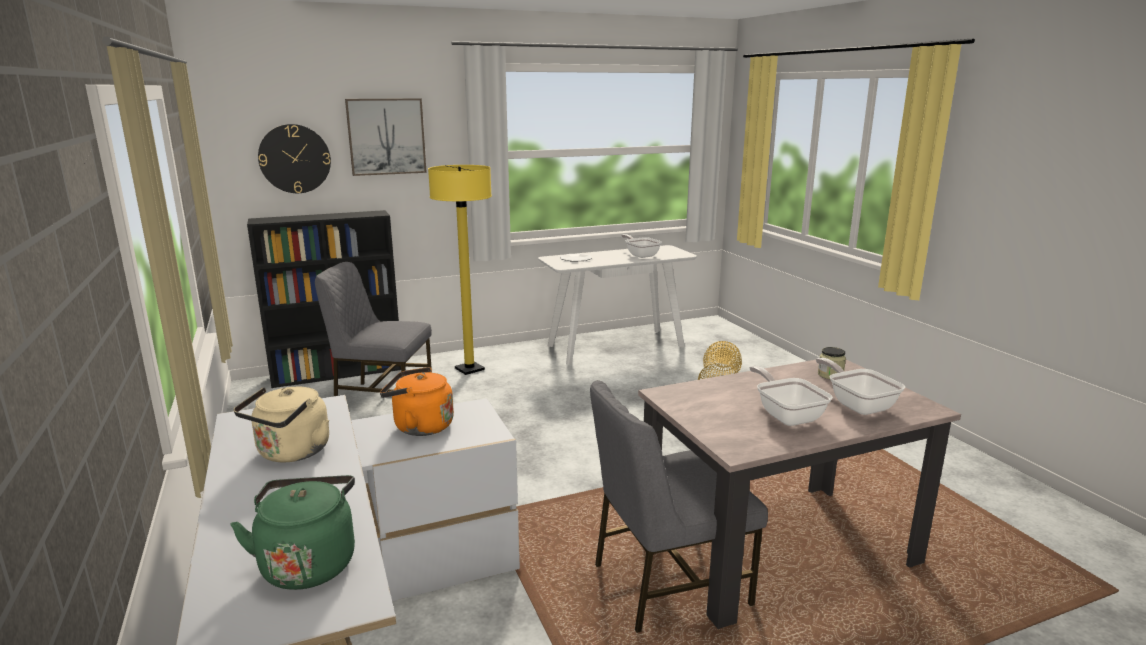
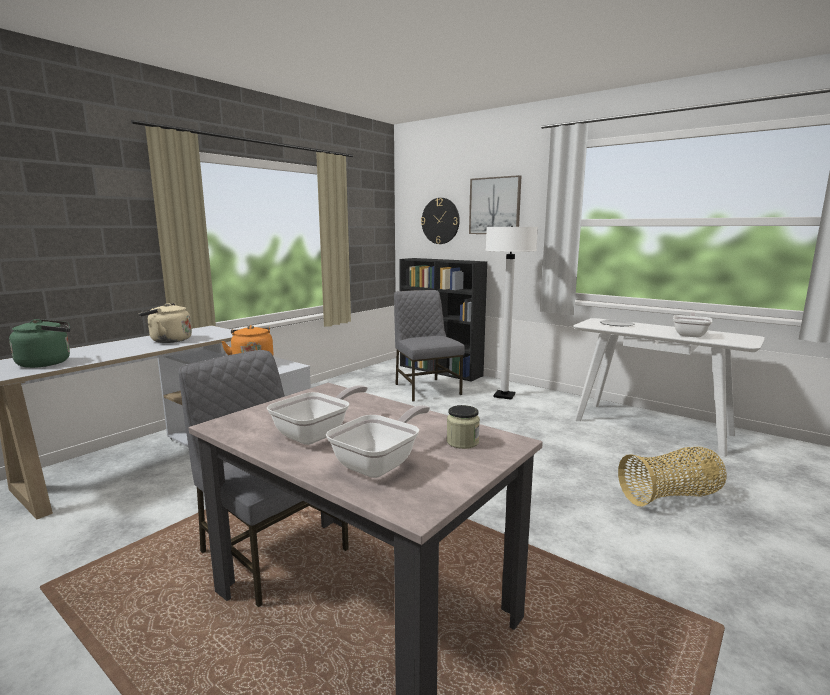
camera: 60 degrees right, 5 degrees down
yellow floor lamp [428,165,492,375] -> white floor lamp [485,226,538,400]

